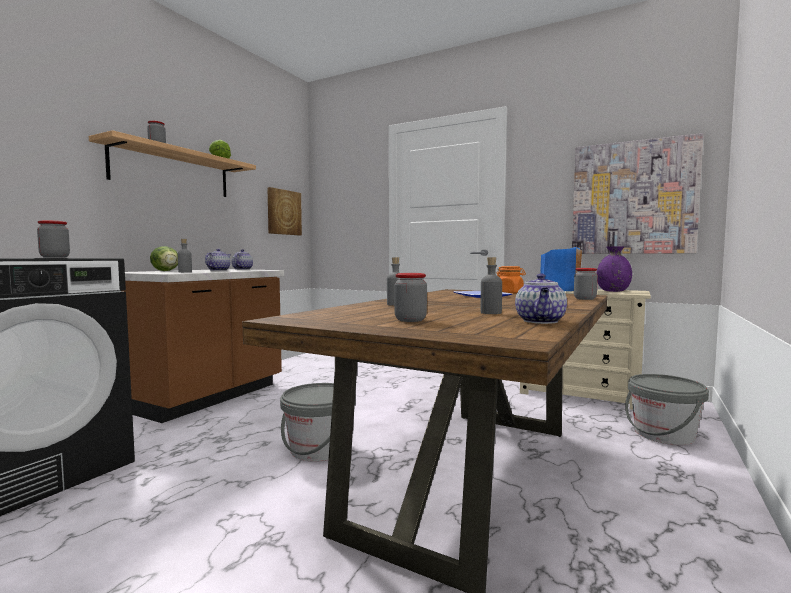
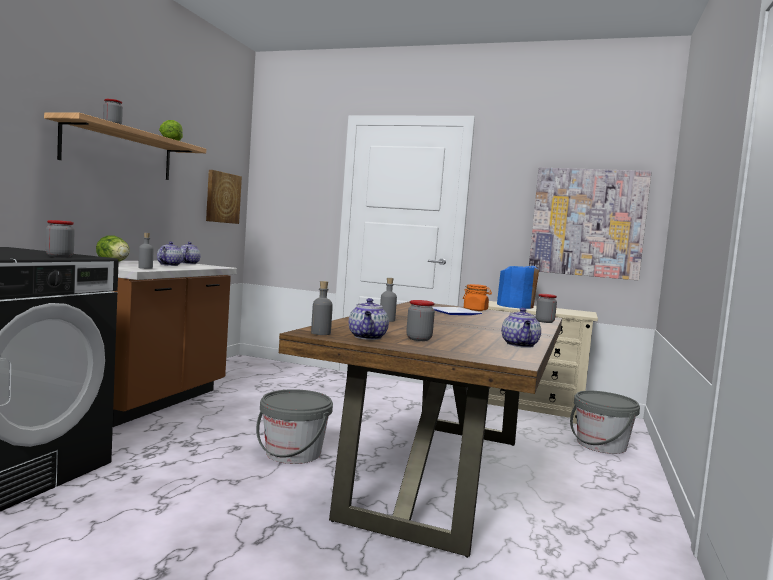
camera: 10 degrees left, 0 degrees up
grey bottle [481,257,502,314] -> grey bottle moved to [311,281,333,335]
purple vase [597,246,632,292] -> none
none -> teapot [349,298,389,340]

